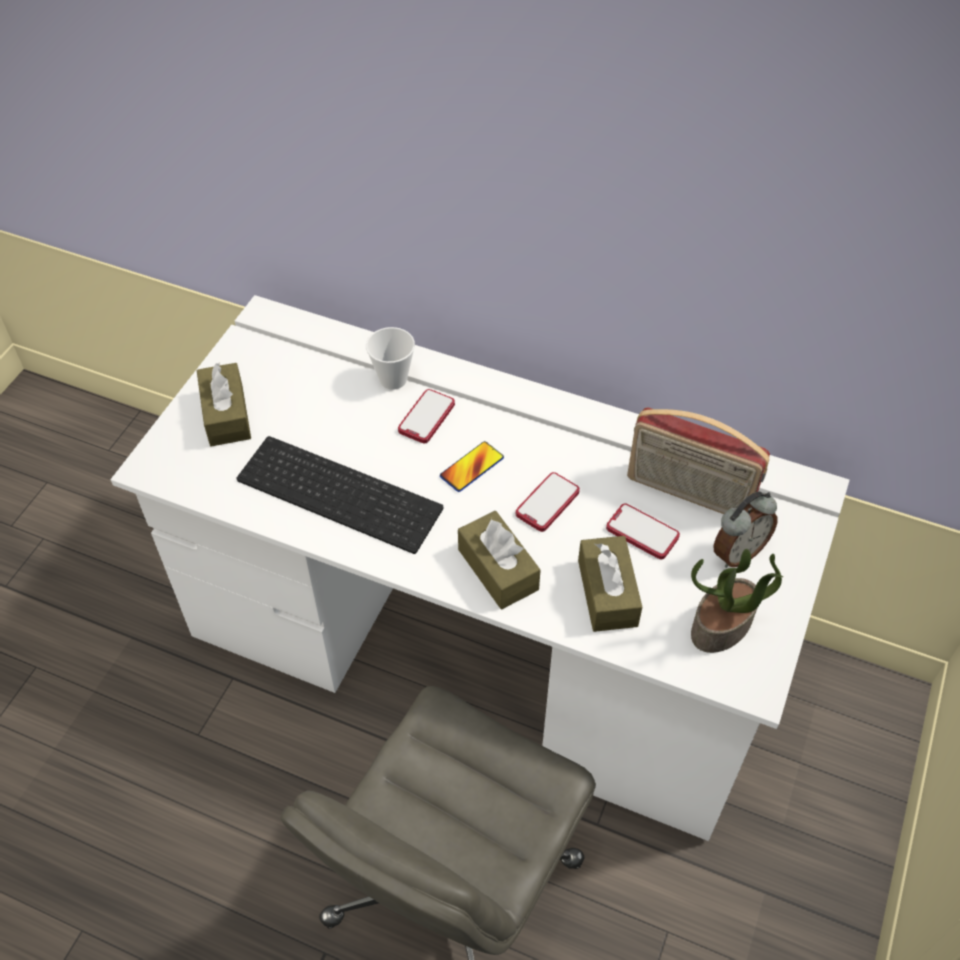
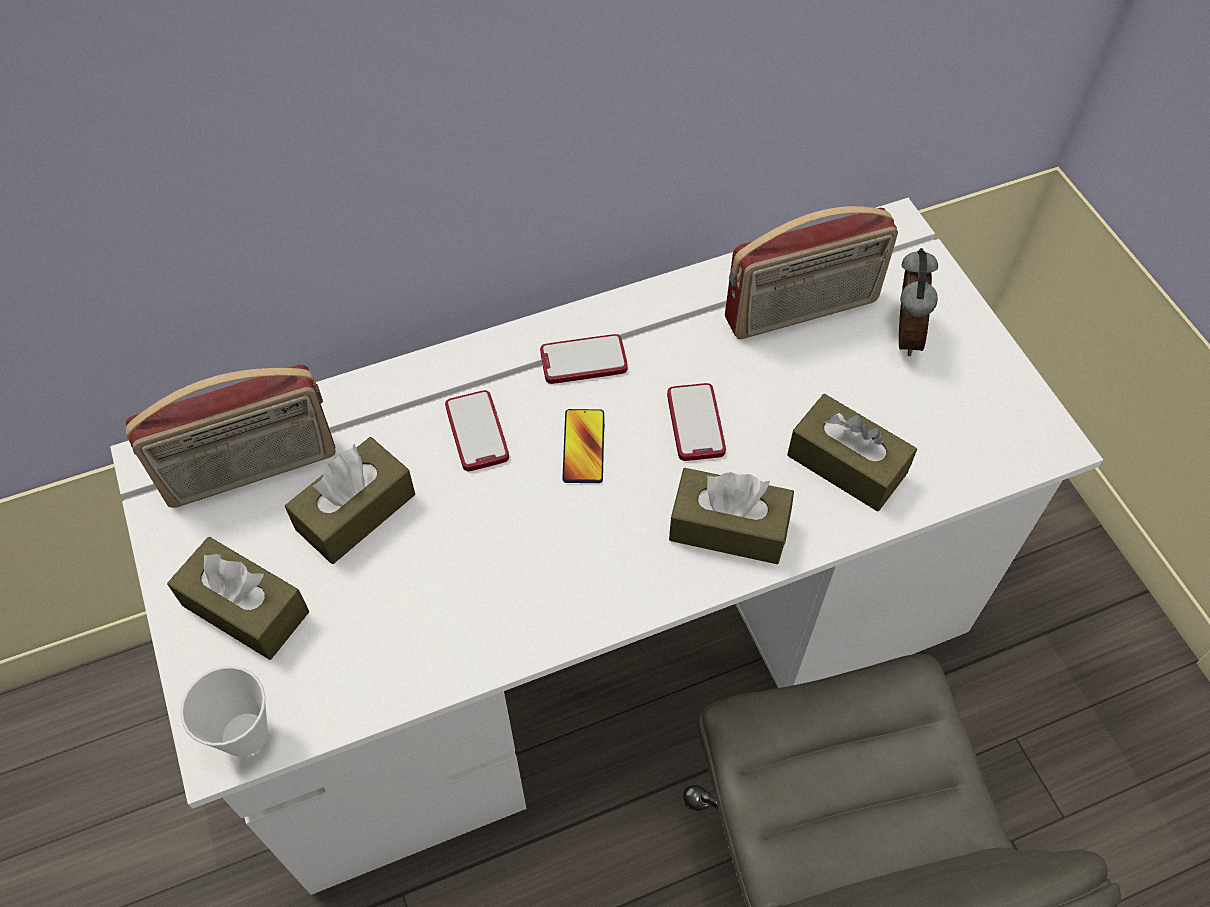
camera: 45 degrees left, 5 degrees up
keyboard [237,436,443,554] -> none
cup [366,327,415,390] -> cup moved to [180,666,268,757]
phone [606,503,680,559] -> phone moved to [540,334,628,384]
potted plant [691,549,783,653] -> none
none -> radio [125,365,336,508]
none -> brown tissue box [285,437,415,564]

